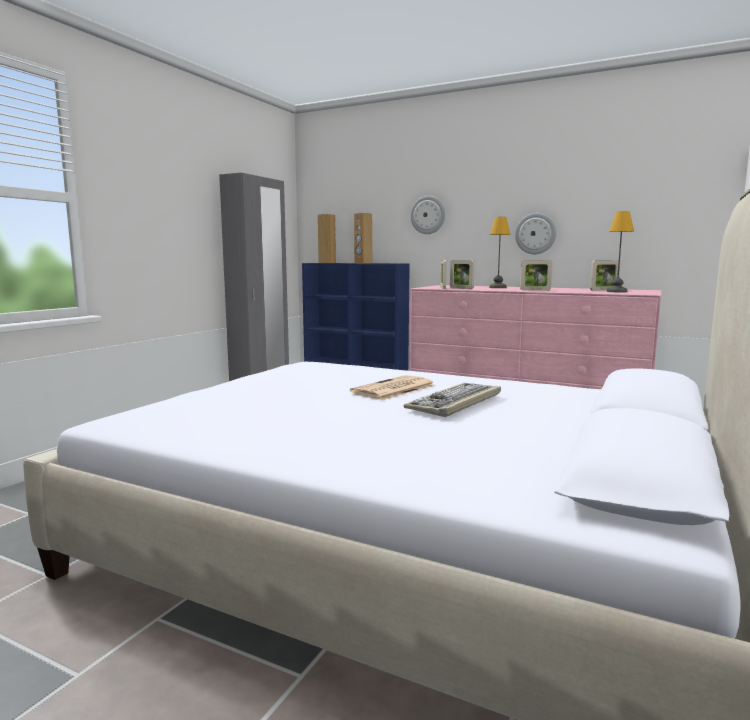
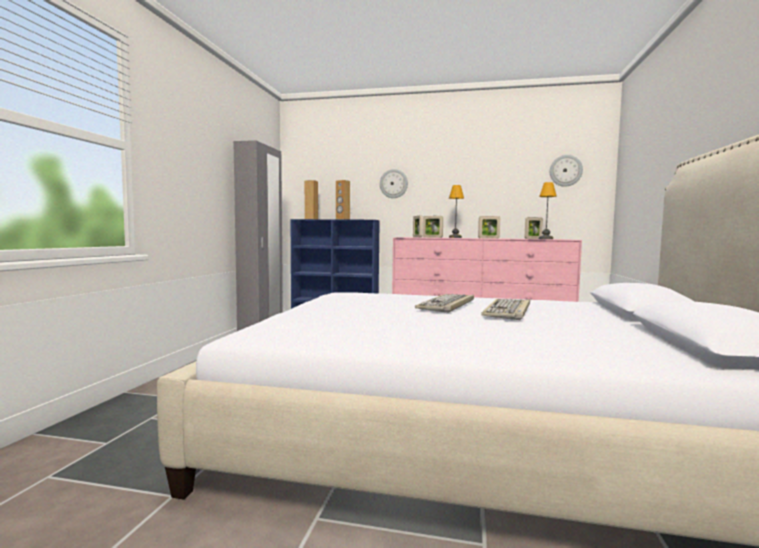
camera: 15 degrees left, 5 degrees down
newspaper [350,375,436,400] -> keyboard [415,294,474,313]
wall clock [515,213,556,254] -> wall clock moved to [550,155,583,187]

